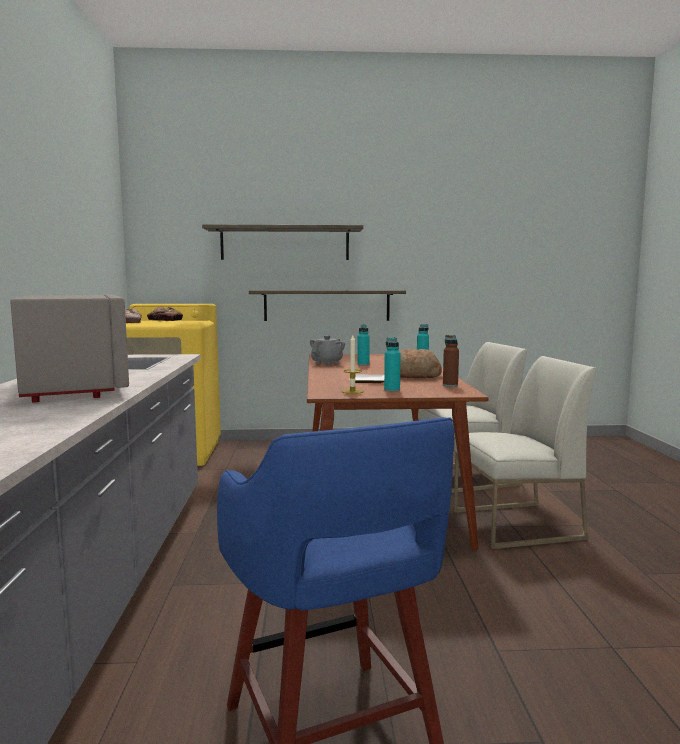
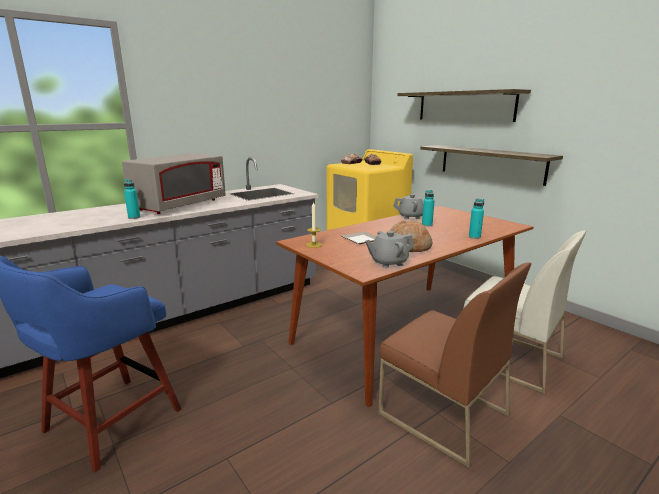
camera: 55 degrees right, 10 degrees up
turquoise bottle [384,338,401,392] -> turquoise bottle moved to [124,179,141,219]
brown bottle [443,335,459,387] -> grey teapot [365,231,414,268]
white chair [454,356,596,549] -> brown chair [378,263,532,468]

